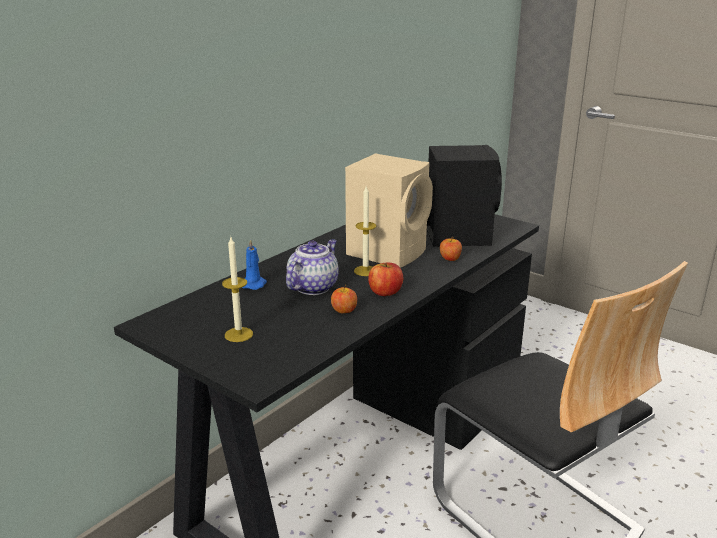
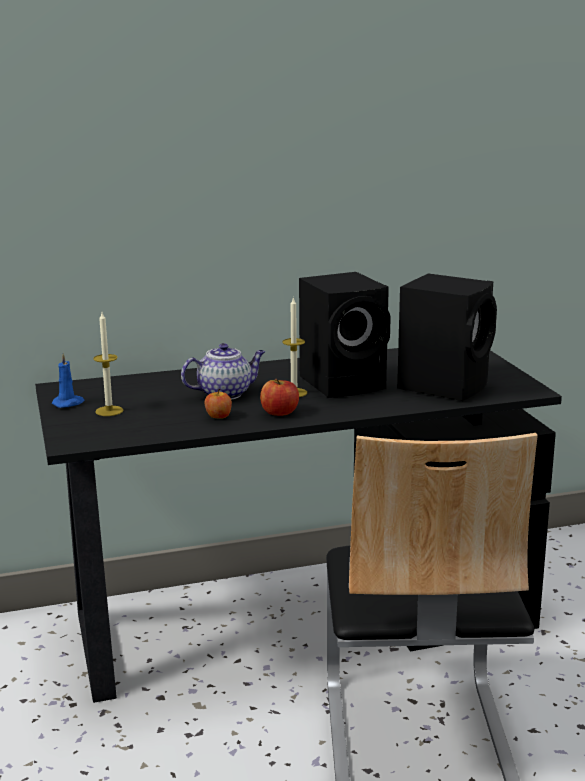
camera: 35 degrees right, 5 degrees down
blue candle [242,239,267,290] -> blue candle moved to [52,353,85,408]
beige speaker [345,154,433,268] -> black speaker [299,272,391,398]
apple [440,237,462,261] -> none

